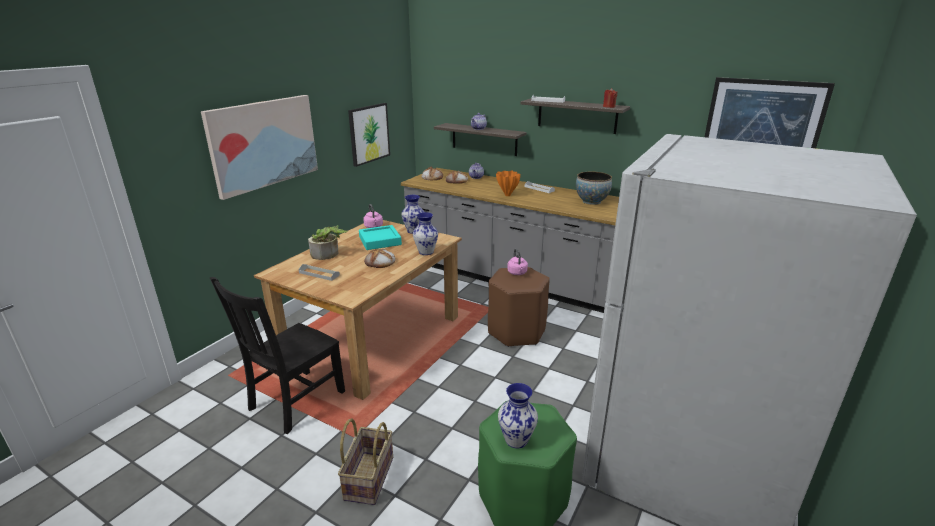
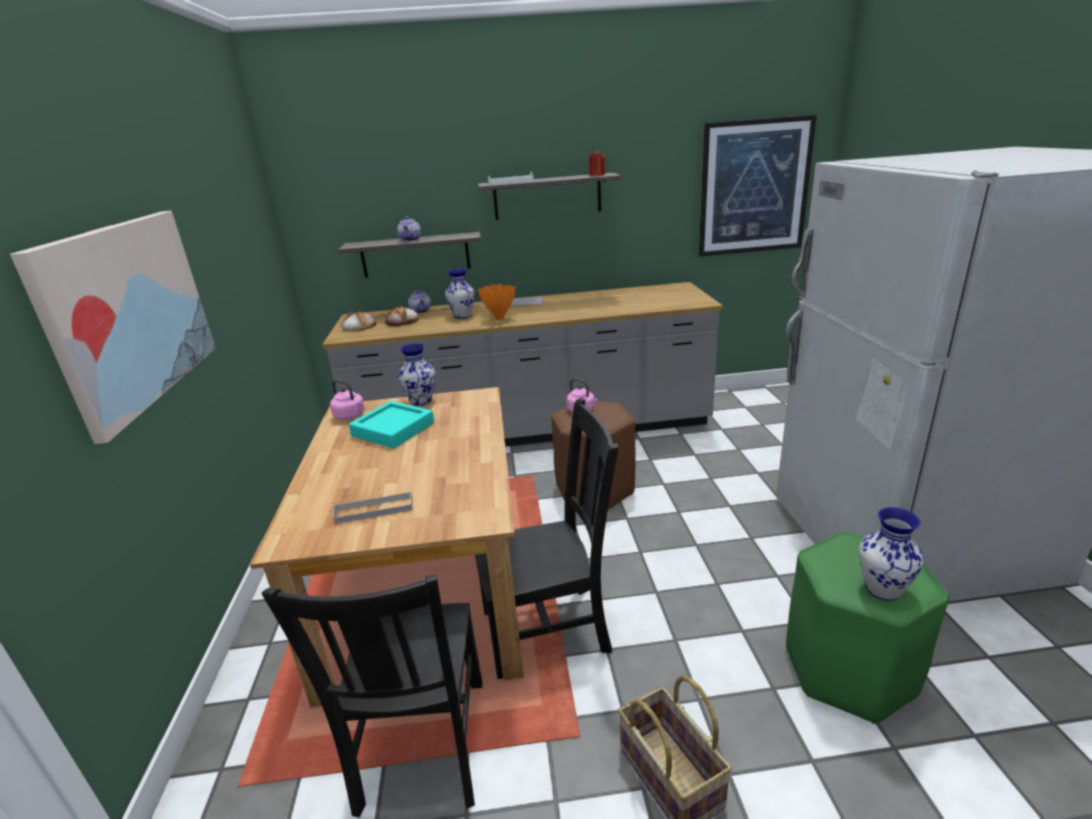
camera: 35 degrees left, 0 degrees up
potted plant [308,225,348,260] -> none
picture [348,103,390,167] -> none
bread [364,249,396,268] -> none
vase [413,212,438,255] -> vase moved to [445,269,475,319]
bowl [576,172,612,205] -> none
none -> black chair [475,397,619,679]

